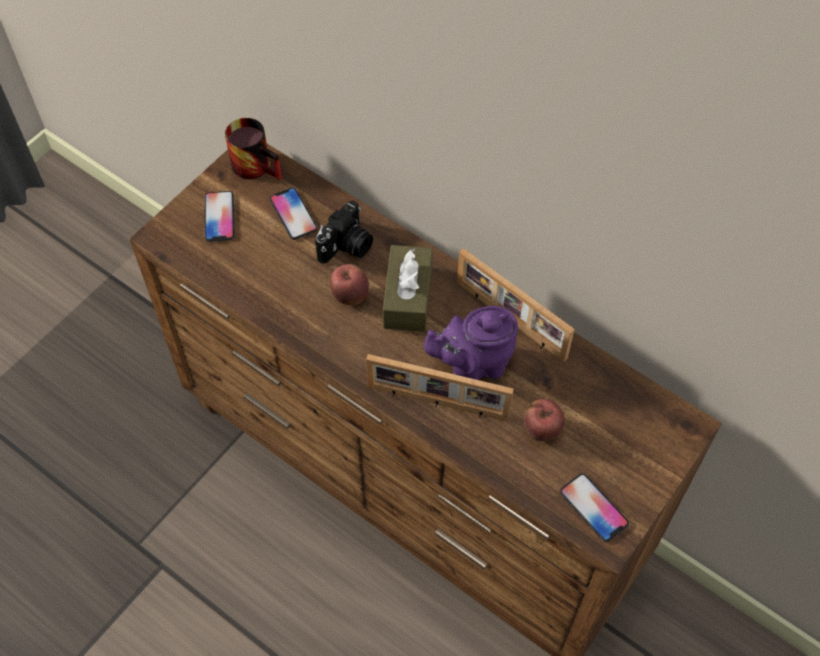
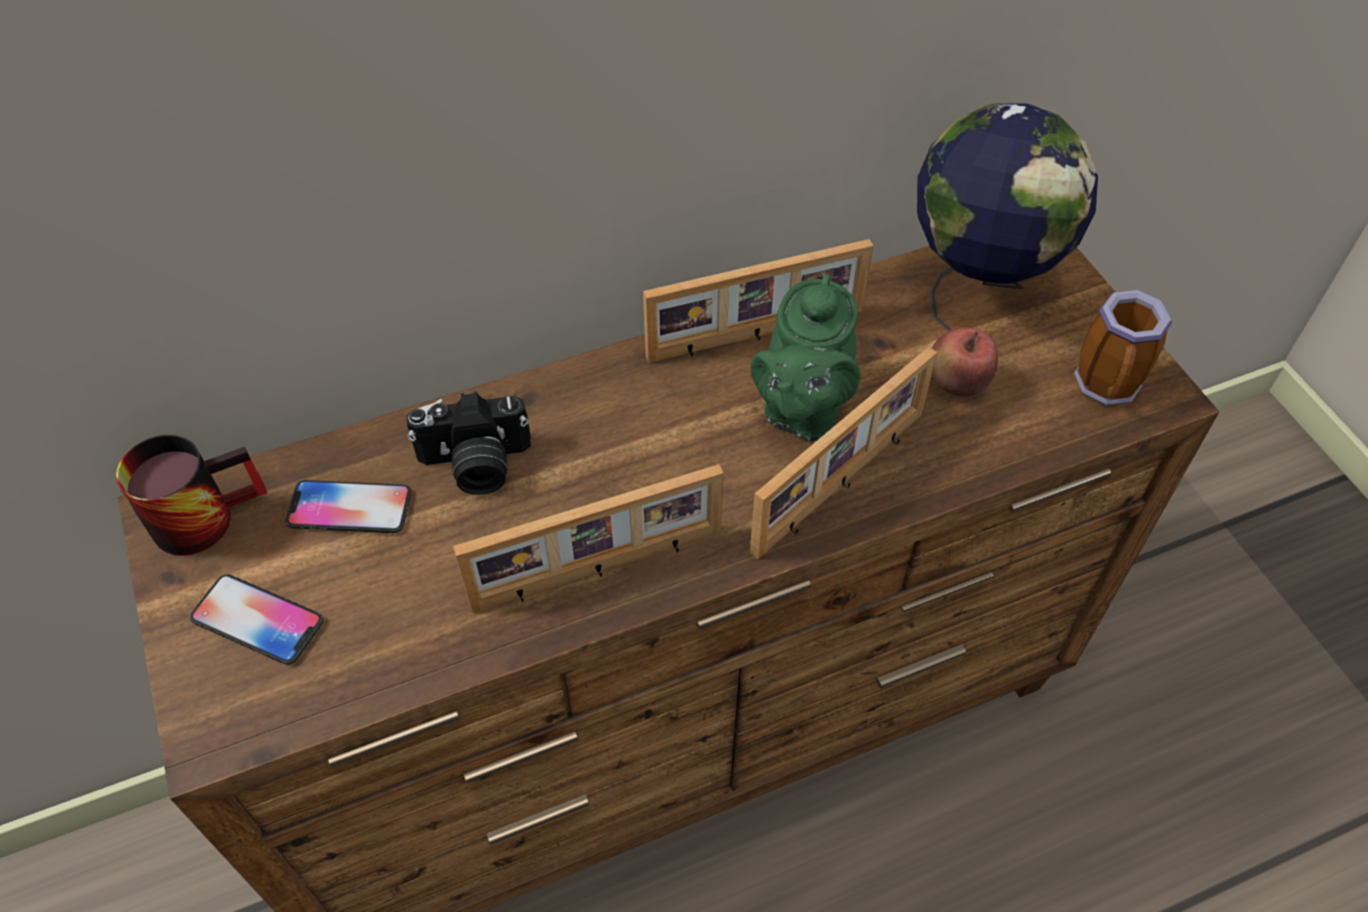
camera: 60 degrees left, 5 degrees down
camera [315,201,373,264] -> camera turned 105 degrees clockwise [407,391,531,495]
apple [330,264,369,305] -> none
brown tissue box [383,245,433,332] -> none
purple teapot [424,306,518,380] -> green teapot [750,274,860,441]
phone [560,473,629,542] -> mug [1074,290,1172,406]
none -> picture frame [453,464,724,613]
none -> globe [917,103,1098,331]

